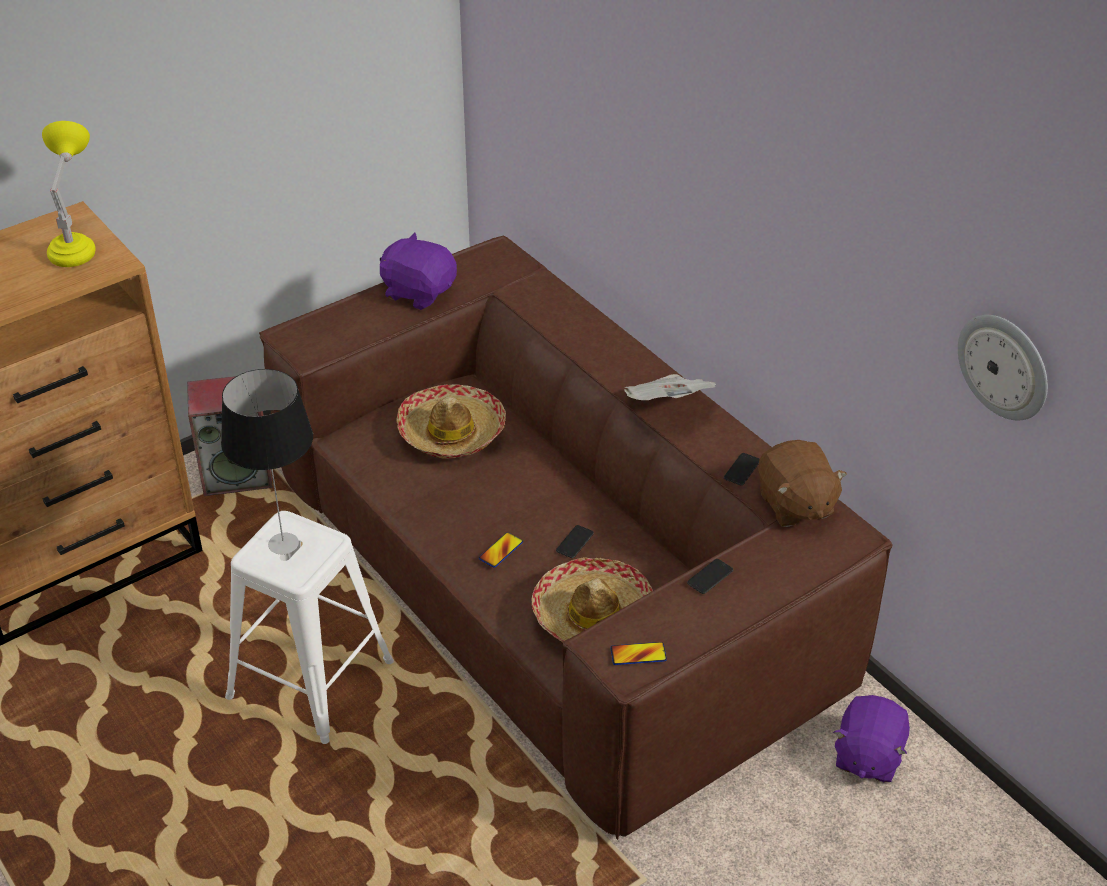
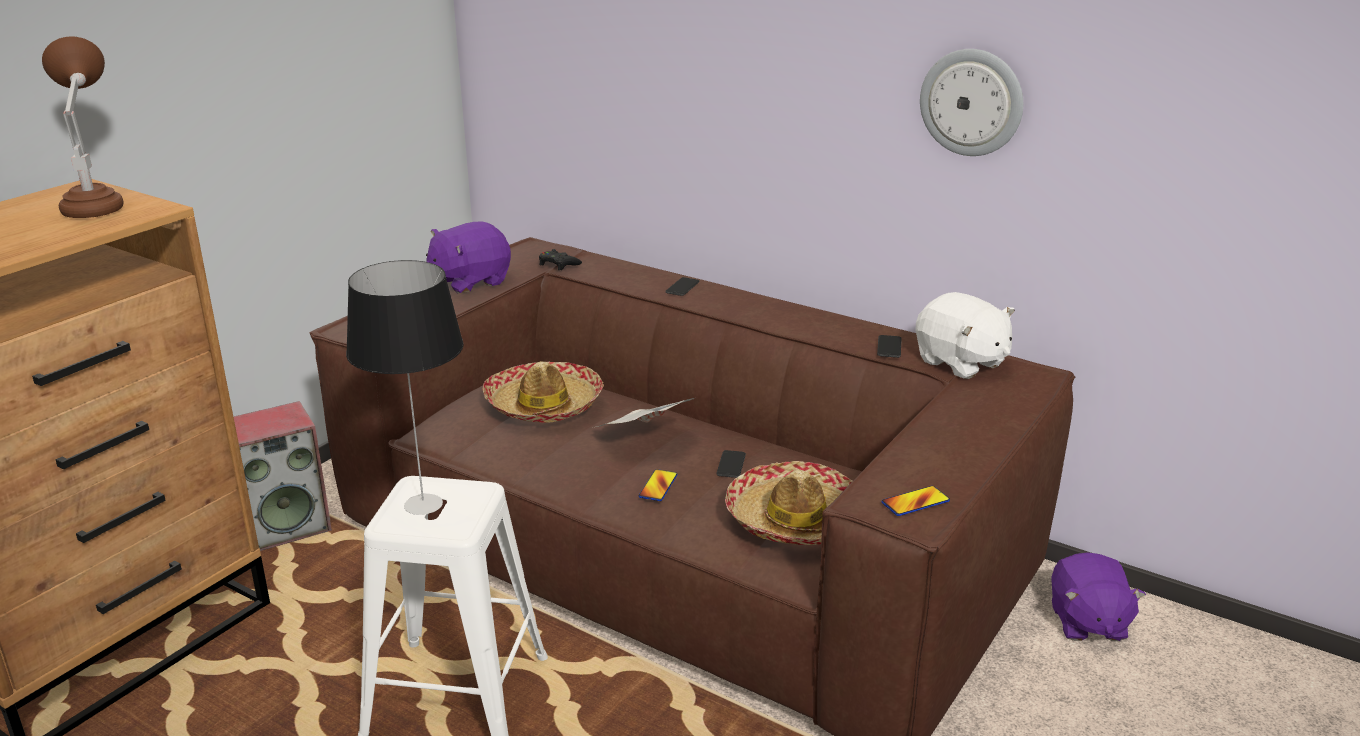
camera: 20 degrees left, 15 degrees down
yellow table lamp [42,121,96,267] -> brown table lamp [42,37,123,218]
purple plush toy [380,233,457,310] -> purple plush toy turned 45 degrees counterclockwise [426,221,511,293]
newspaper [624,374,716,400] -> newspaper moved to [597,398,694,427]
phone [687,559,733,594] -> phone moved to [665,277,699,296]
brown plush toy [758,440,847,527] -> white plush toy [915,292,1015,379]
wall clock [958,315,1048,421] -> wall clock moved to [920,49,1023,156]
none -> black game controller [539,249,582,270]

